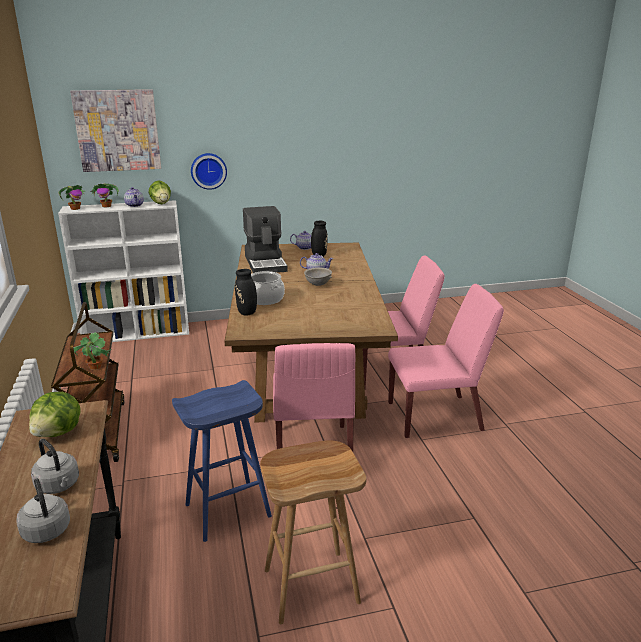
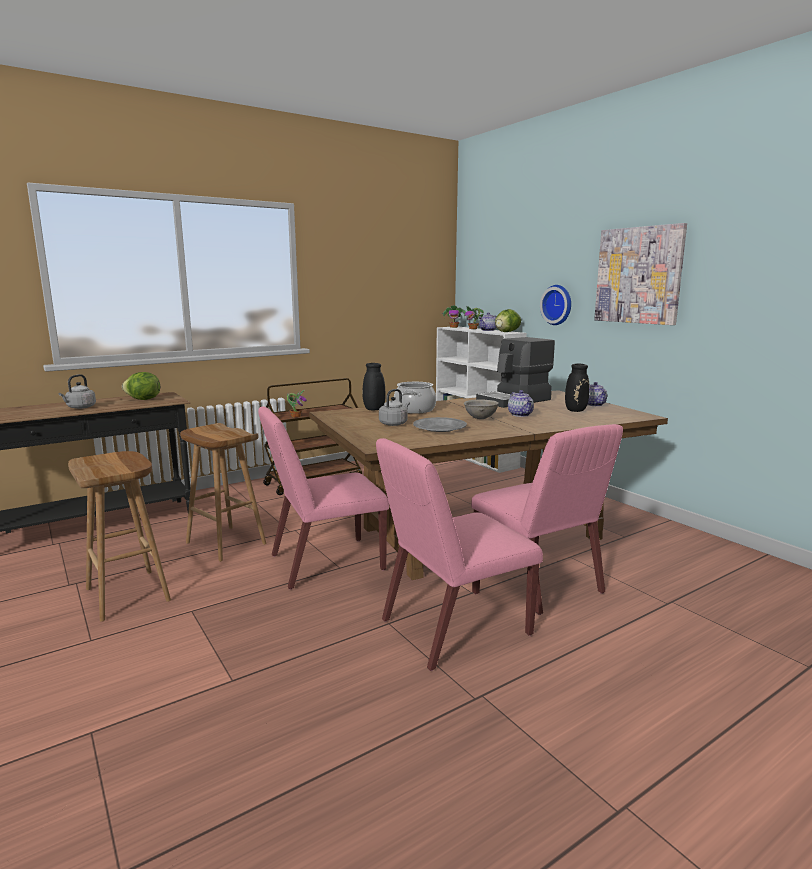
camera: 70 degrees right, 10 degrees down
grey kettle [16,478,70,543] -> grey kettle moved to [379,389,410,426]
picture [70,89,161,172] -> picture moved to [594,223,687,325]
blue stool [172,380,272,542] -> brown stool [180,423,266,562]
pink chair [388,284,504,438] -> pink chair turned 90 degrees clockwise [376,438,543,671]
none -> grey plate [413,417,467,432]

